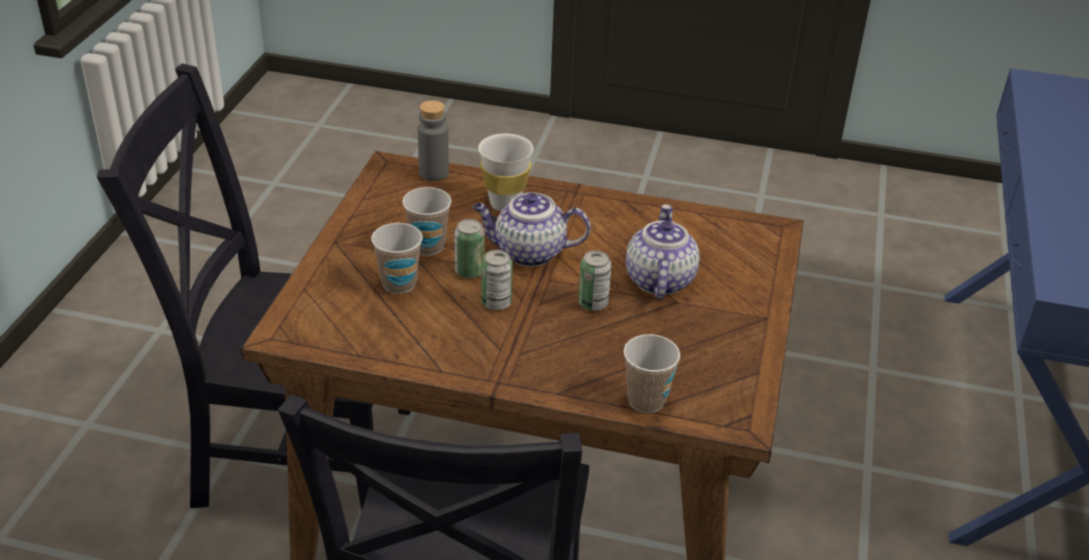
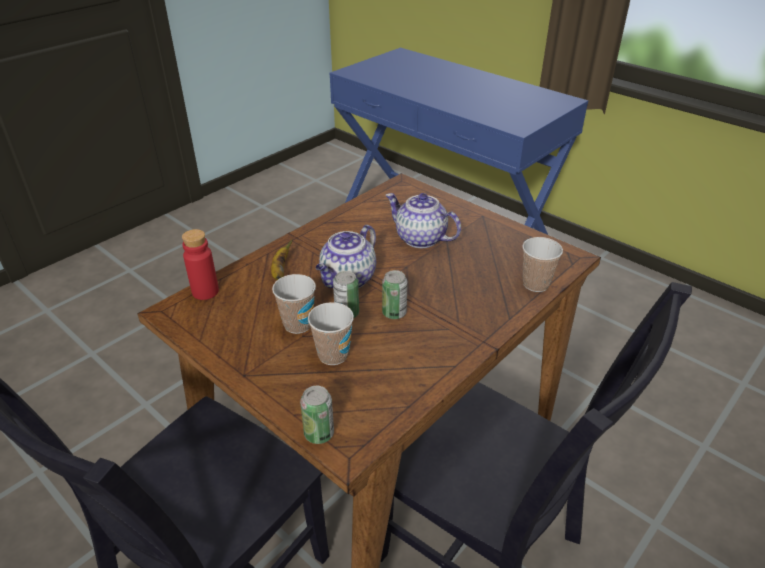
camera: 60 degrees left, 0 degrees up
grey bottle [418,100,449,181] -> red bottle [182,229,219,300]
white cup [478,134,534,211] -> banana [271,239,292,280]
can [578,250,612,311] -> can moved to [300,386,334,444]

